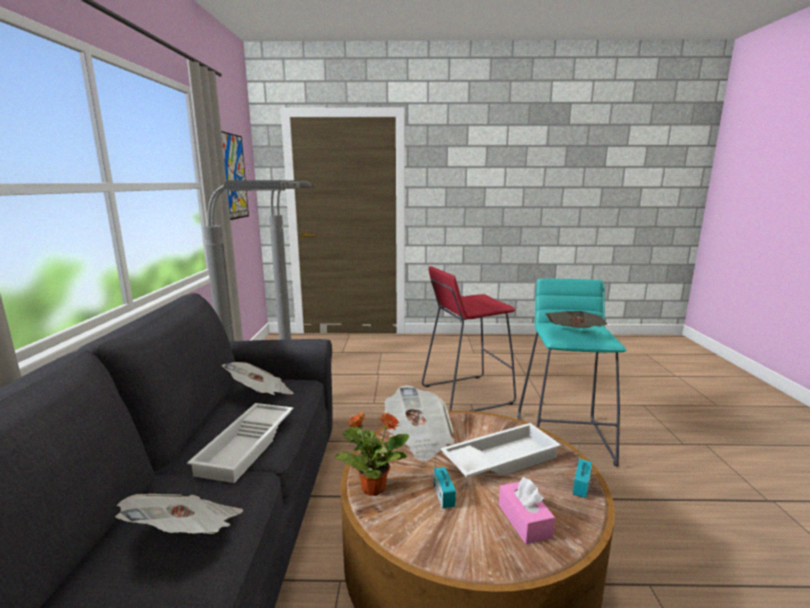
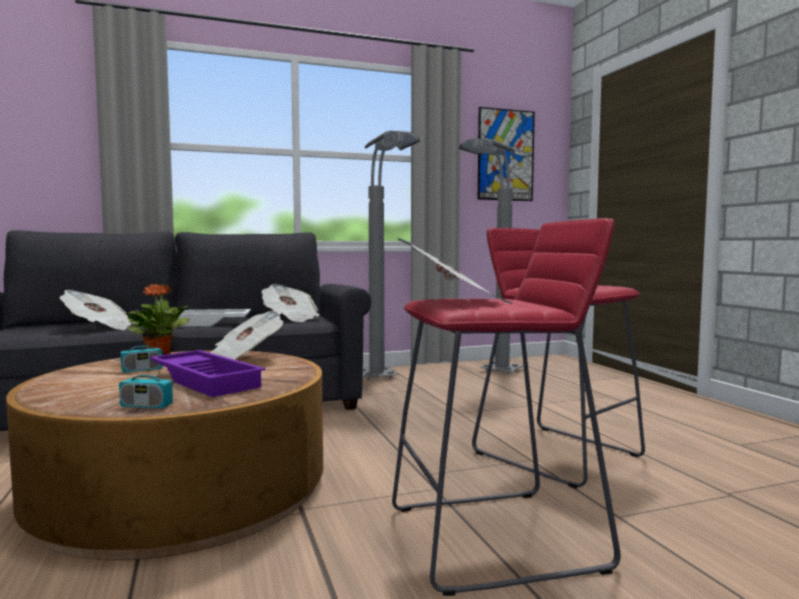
camera: 70 degrees right, 10 degrees down
white tray [441,423,561,477] -> purple tray [150,350,265,397]
pink tissue box [499,477,555,544] -> none
turquoise stool [517,278,626,467] -> red stool [392,218,621,596]

